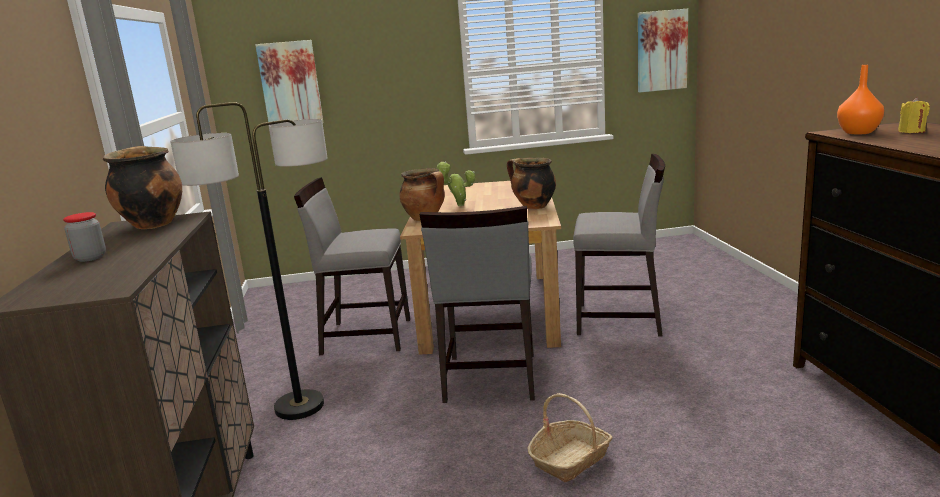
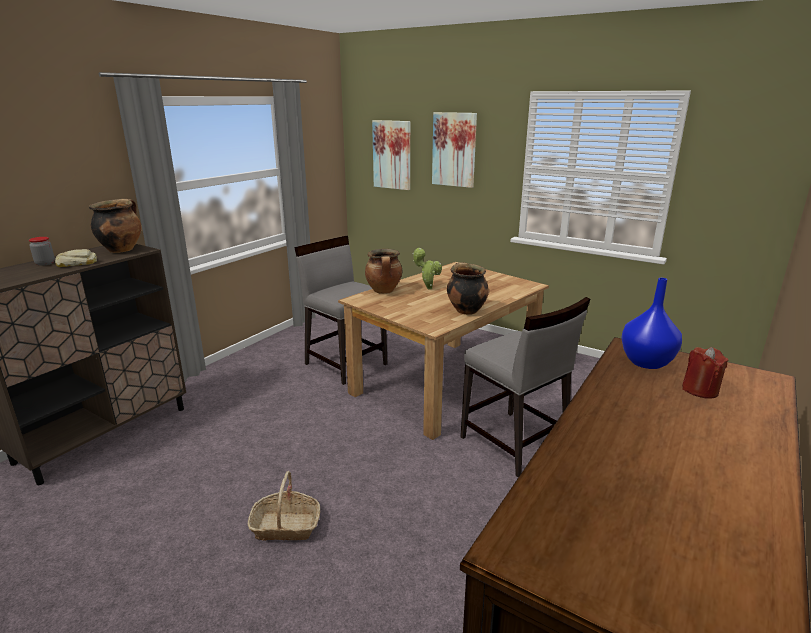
camera: 40 degrees right, 5 degrees up
floor lamp [170,102,328,420] -> none
grey chair [420,206,535,403] -> none
picture [638,8,688,92] -> picture moved to [432,112,477,188]
orange vase [837,65,884,134] -> blue vase [621,278,682,369]
yellow candle [898,97,930,133] -> red candle [682,347,729,399]
none -> bread [55,249,97,267]

